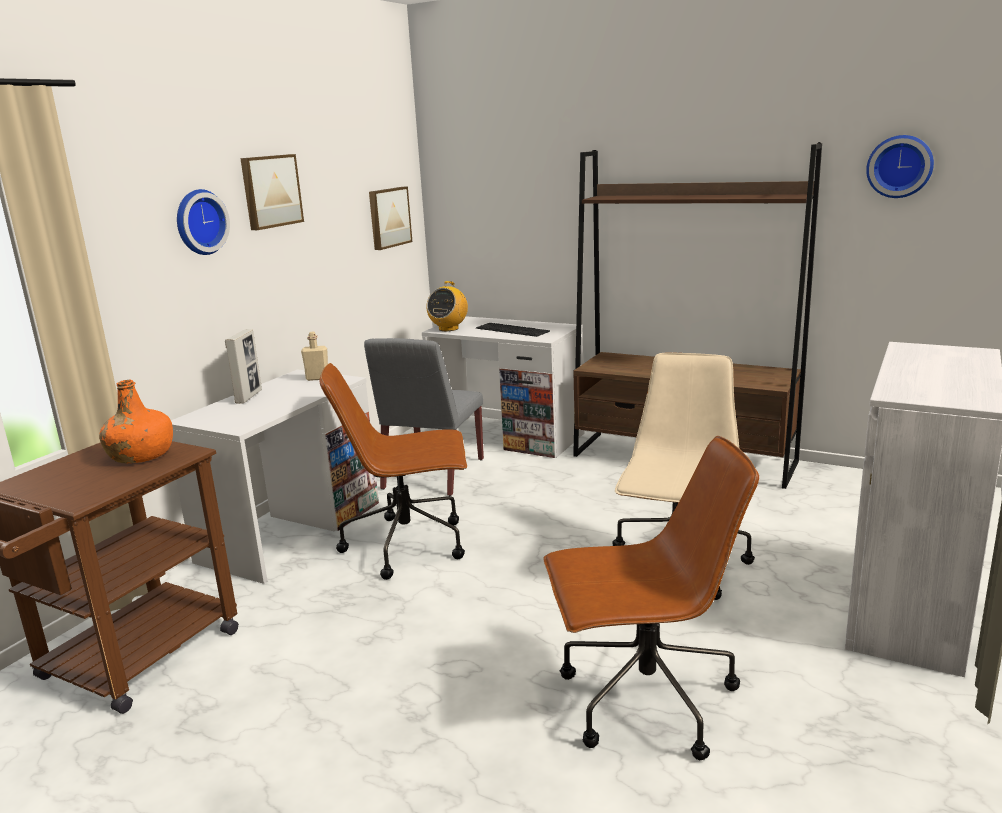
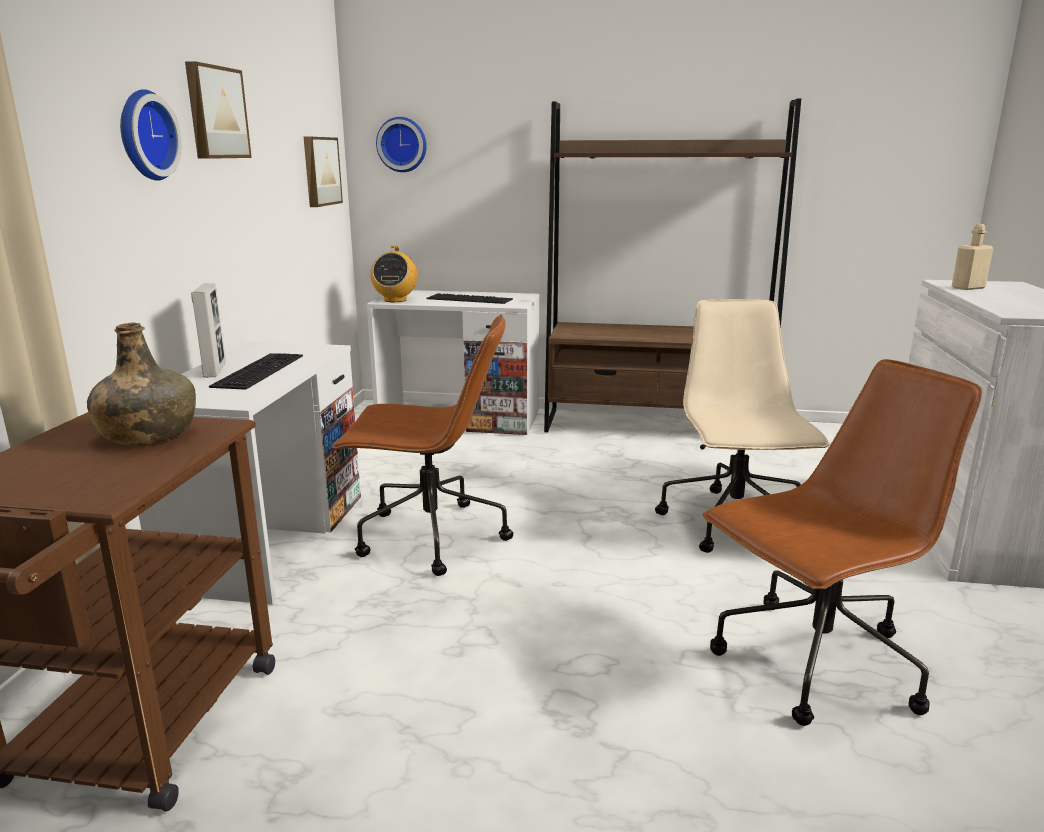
camera: 20 degrees left, 0 degrees up
orange bottle [99,380,173,463] -> green bottle [87,323,196,445]
beige bottle [301,332,328,381] -> beige bottle moved to [952,224,994,290]
brown office chair [320,363,467,580] -> brown office chair turned 150 degrees counterclockwise [331,314,513,576]
grey chair [364,338,484,496] -> none
wall clock [866,135,934,198] -> wall clock moved to [376,117,427,172]
none -> keyboard [209,353,303,390]

